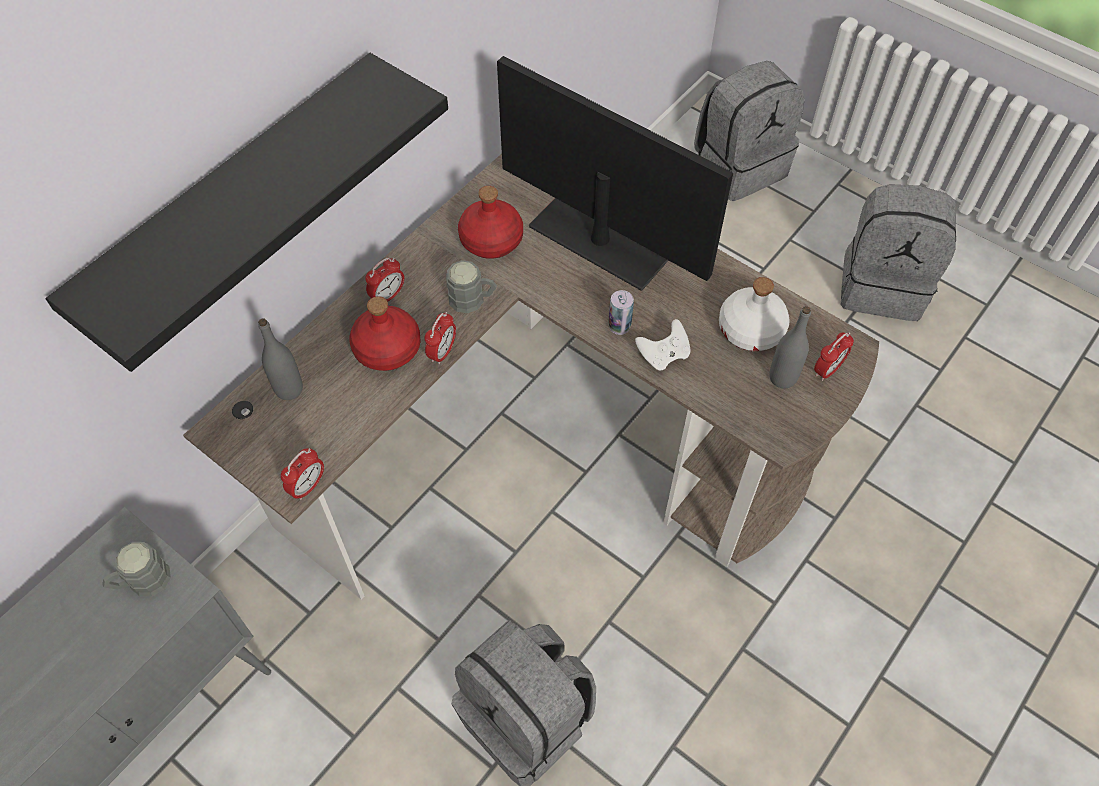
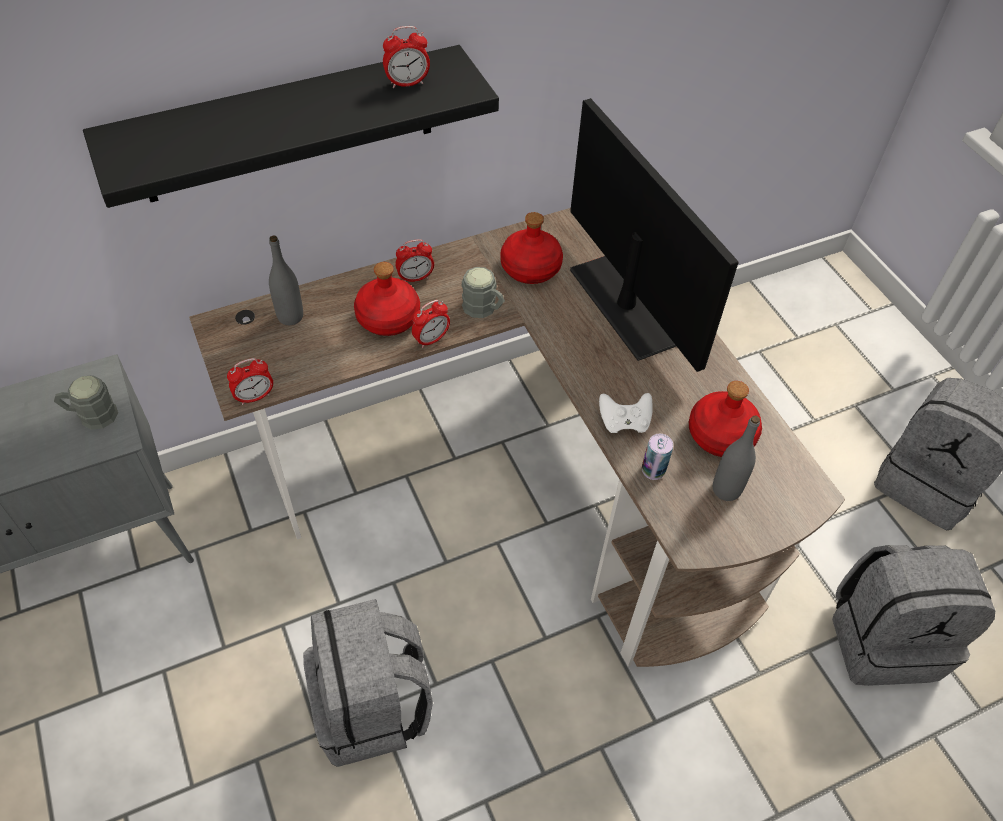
camera: 25 degrees right, 5 degrees down
can [608,290,634,335] -> can moved to [642,434,673,480]
grey backpack [694,61,805,201] -> grey backpack moved to [832,545,995,686]
white bottle [719,277,790,351] -> red bottle [689,381,762,457]
alarm clock [814,332,854,381] -> alarm clock moved to [383,26,430,88]

